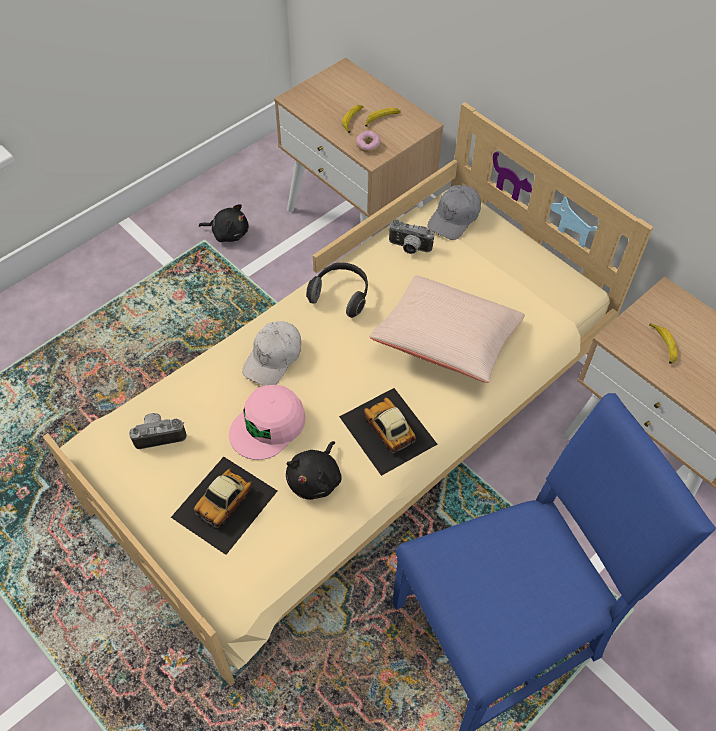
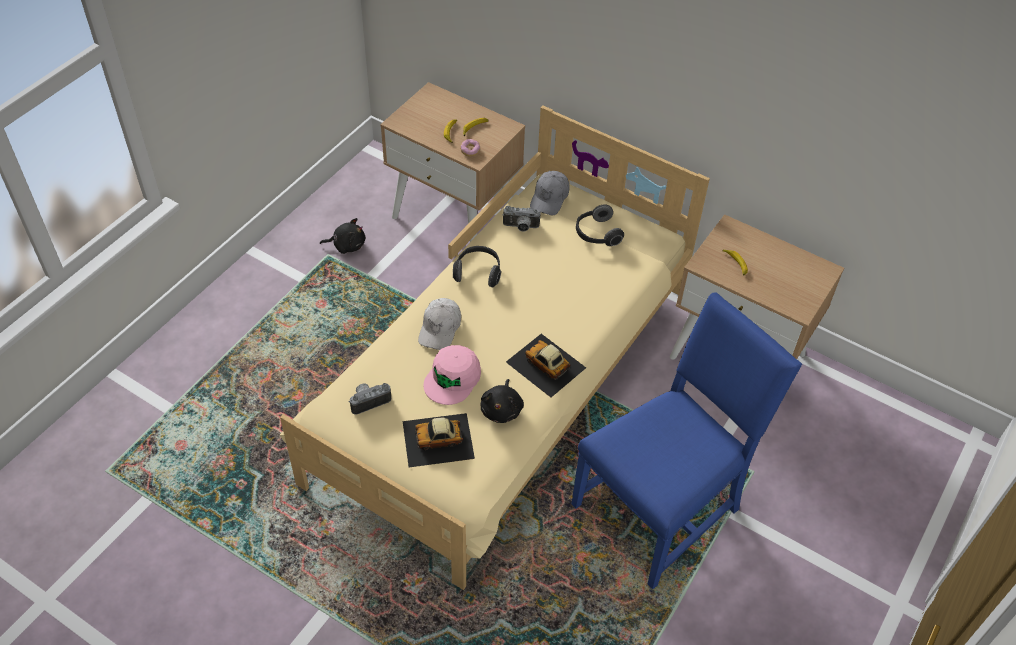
camera: 15 degrees left, 5 degrees down
toy car [171,457,277,555] -> toy car turned 60 degrees clockwise [403,413,475,467]
beige pillow [370,275,525,383] -> none
none -> headphones [576,205,624,246]

